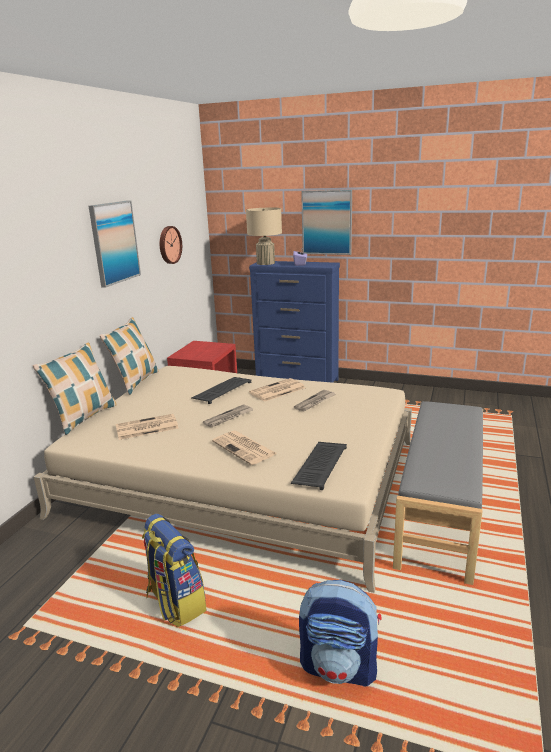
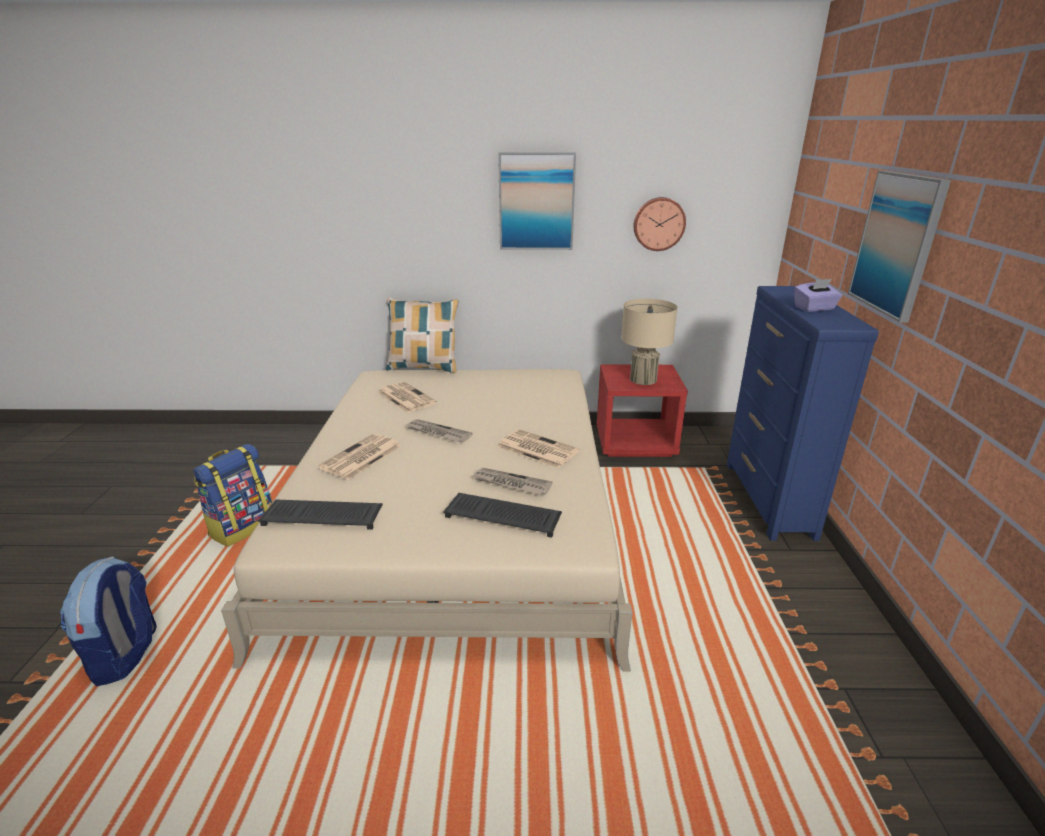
camera: 70 degrees right, 5 degrees up
pillow [99,317,158,395] -> none
keyboard [191,377,251,404] -> keyboard moved to [443,493,562,538]
beige table lamp [246,207,282,265] -> beige table lamp moved to [621,299,678,385]
grey bench [393,401,483,585] -> none

